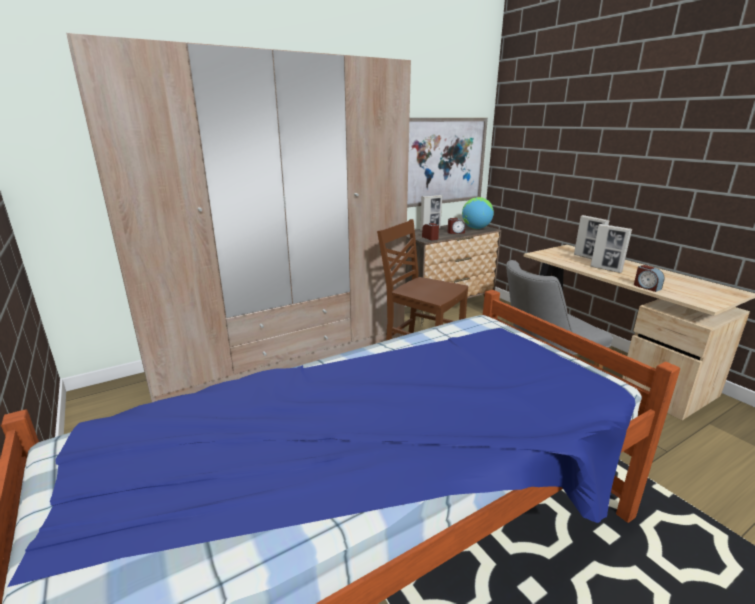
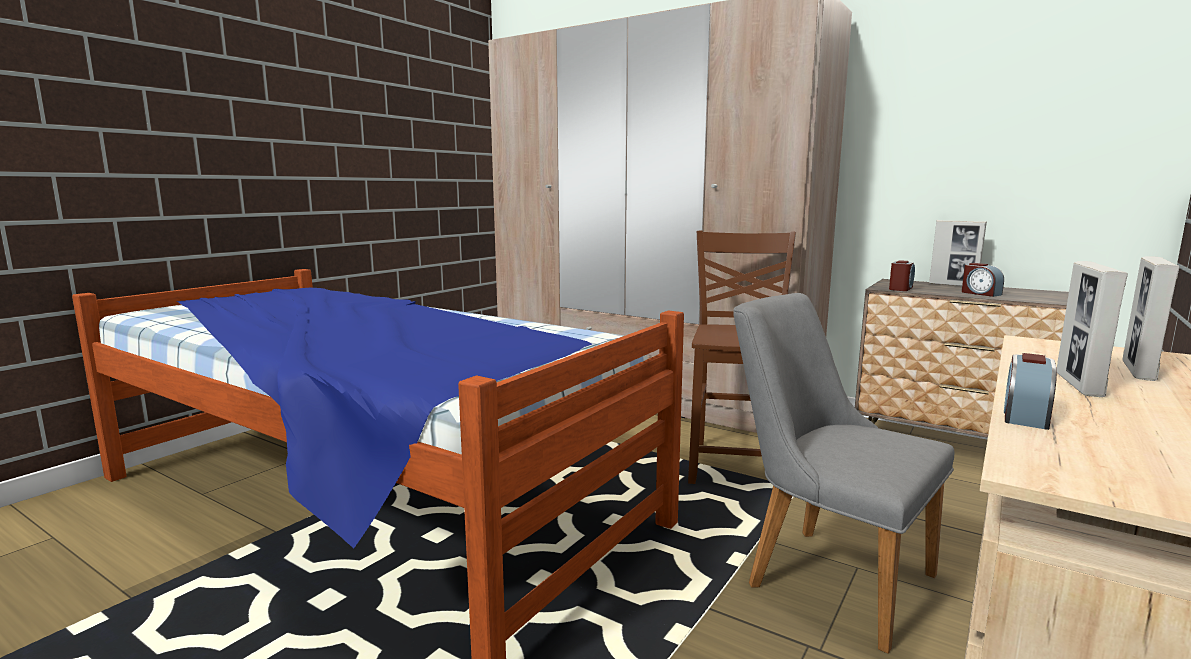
camera: 65 degrees right, 10 degrees down
picture [407,118,488,208] -> none
globe [462,197,494,229] -> none

